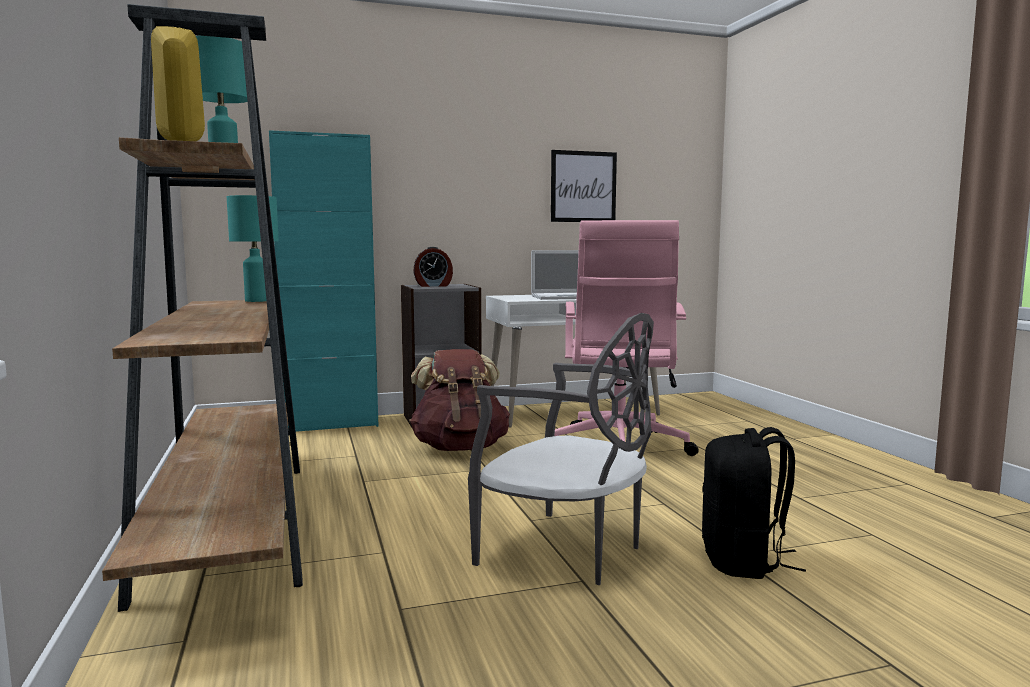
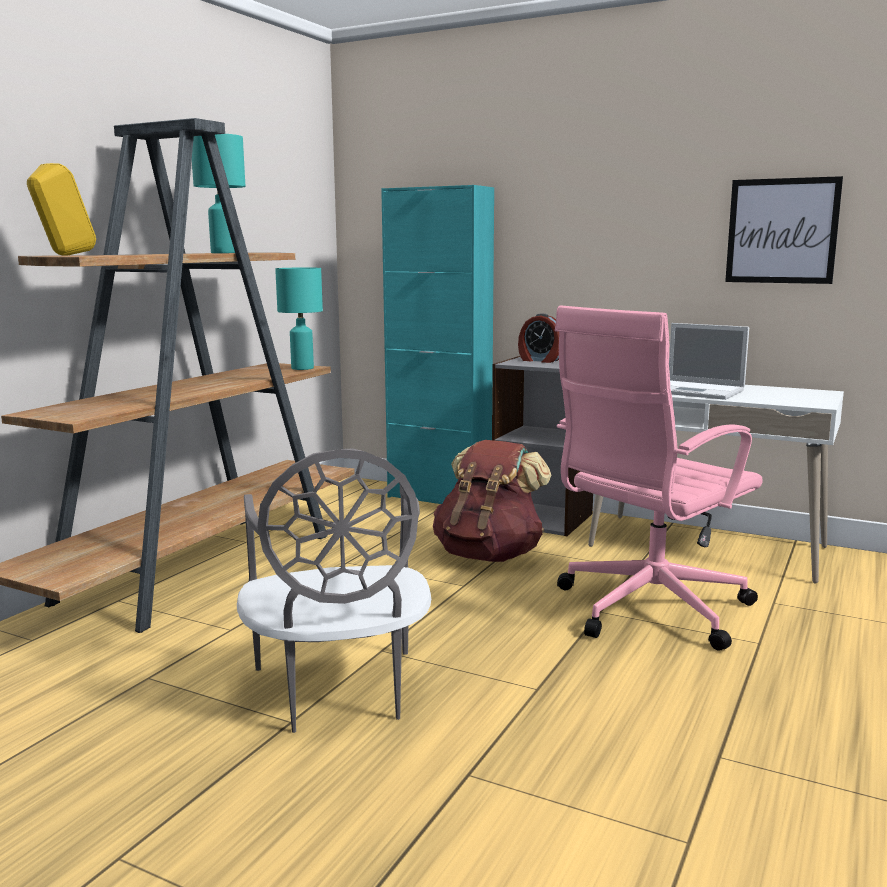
camera: 45 degrees right, 5 degrees up
black backpack [702,427,806,579] -> none

